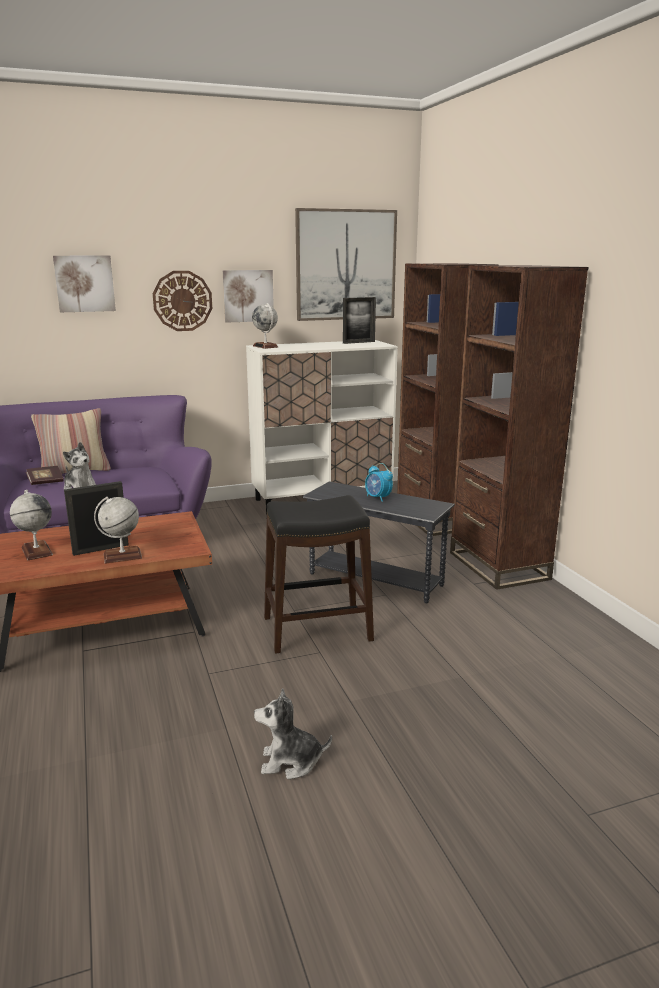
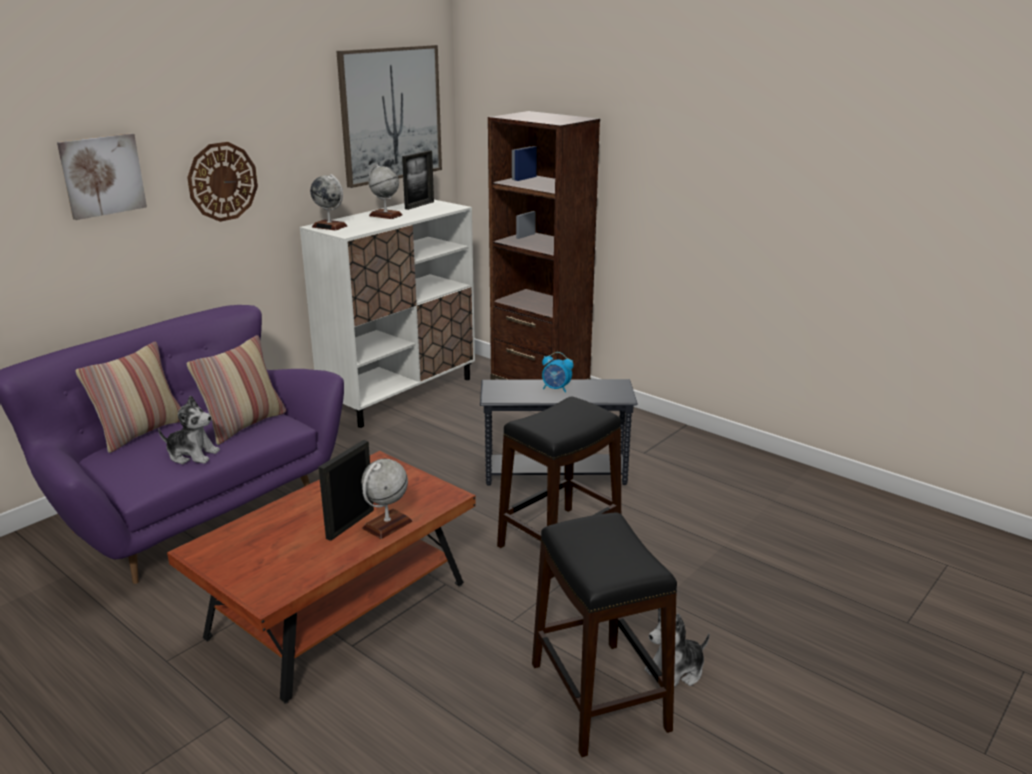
camera: 30 degrees left, 5 degrees up
globe [10,490,53,560] -> globe moved to [368,164,402,219]
book [26,466,64,485] -> none
picture [223,270,274,323] -> none
brown bookcase [450,265,589,590] -> none
none -> pillow [187,335,286,445]
none -> black stool [532,513,677,757]

